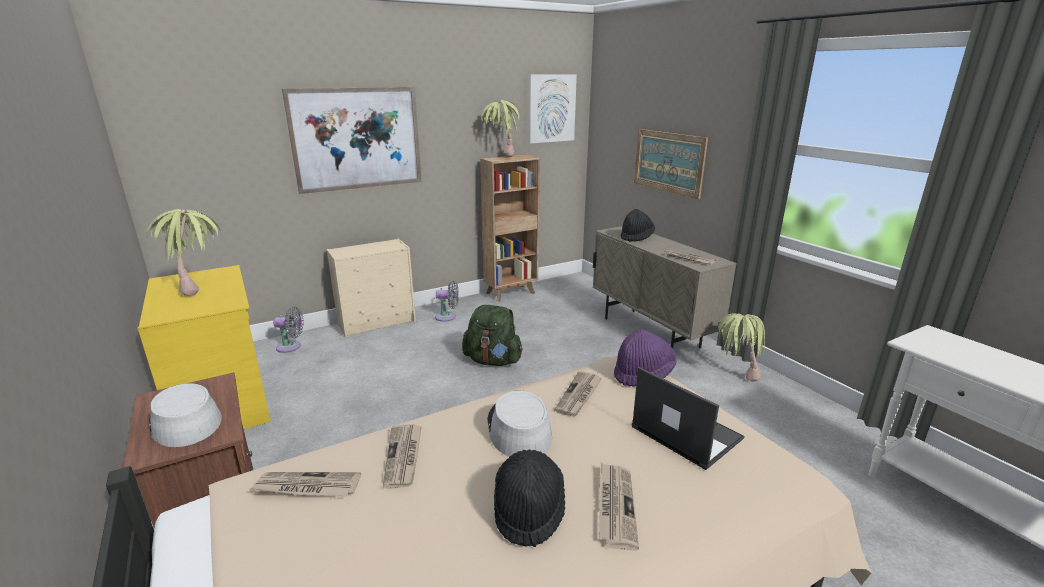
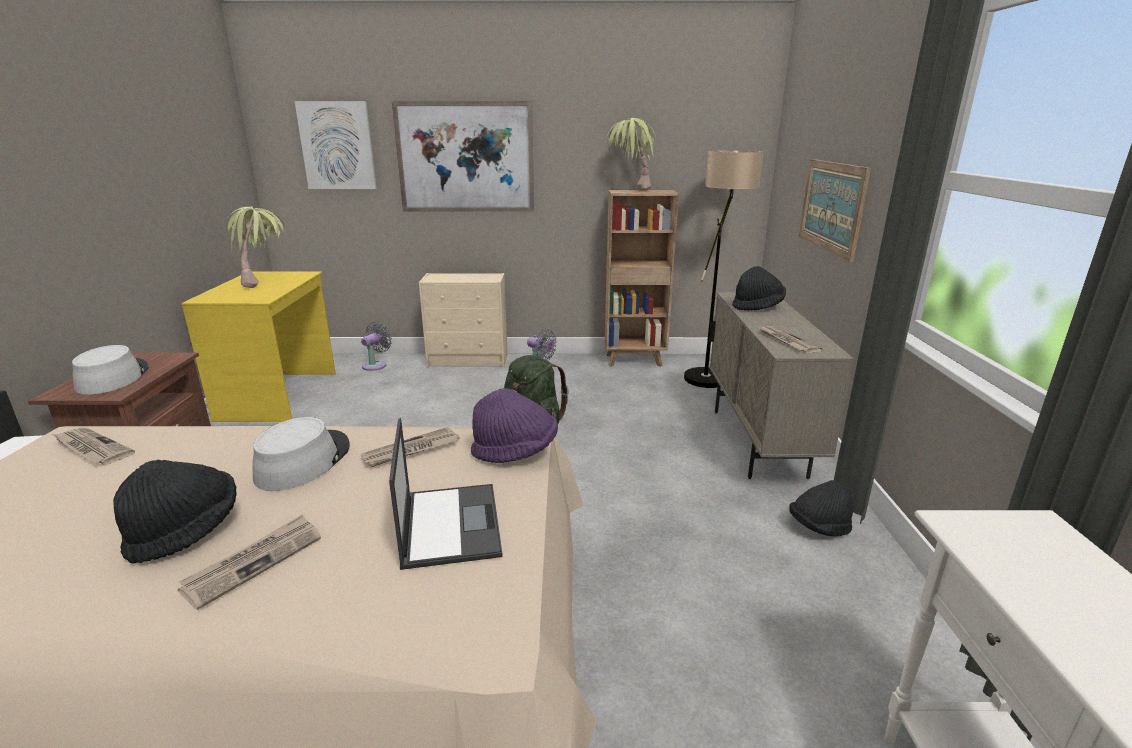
camera: 30 degrees right, 0 degrees up
grey fan [273,307,304,353] -> grey fan turned 90 degrees counterclockwise [361,322,392,371]
newspaper [383,424,422,489] -> none
picture [529,74,577,143] -> picture moved to [295,101,377,189]
potted plant [718,313,765,381] -> black hat [790,480,853,537]
none -> floor lamp [684,150,763,388]

